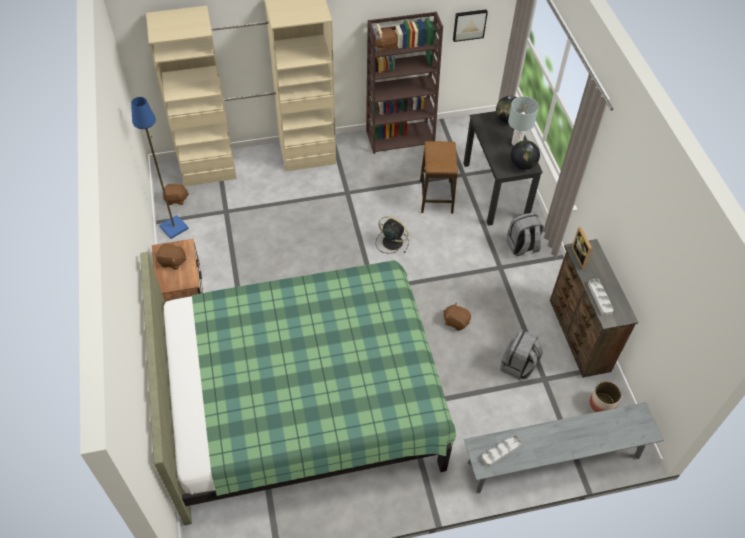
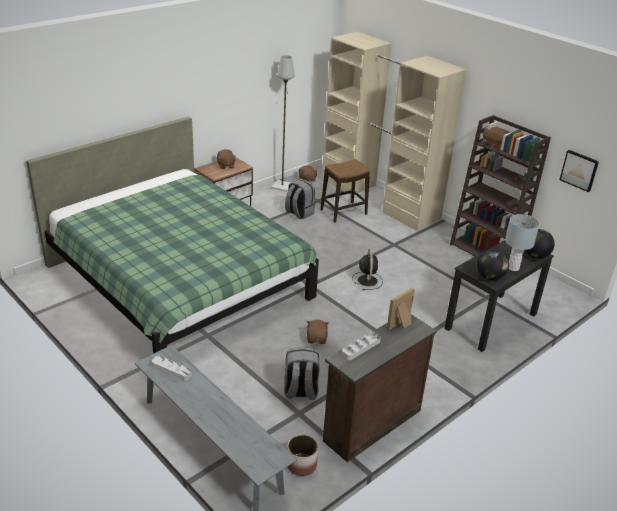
camera: 60 degrees right, 20 degrees down
blue floor lamp [131,97,189,239] -> grey floor lamp [271,55,295,192]
stool [420,141,458,213] -> stool moved to [320,159,370,223]
grey backpack [506,213,544,256] -> grey backpack moved to [285,179,316,219]

